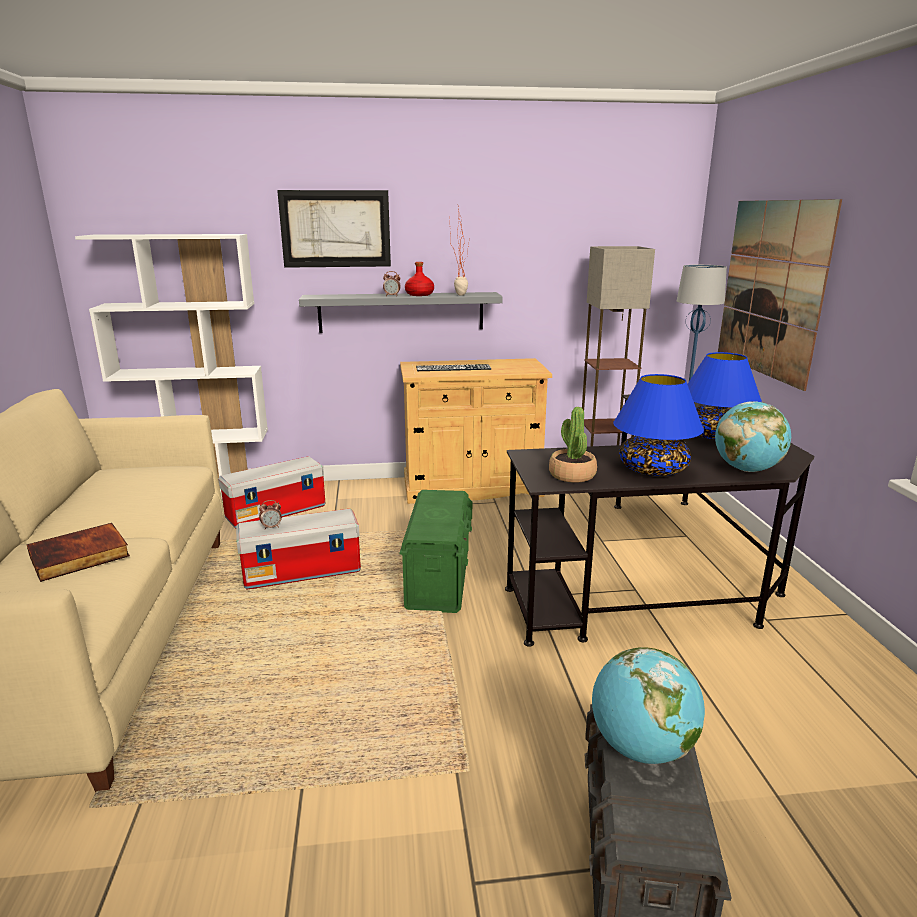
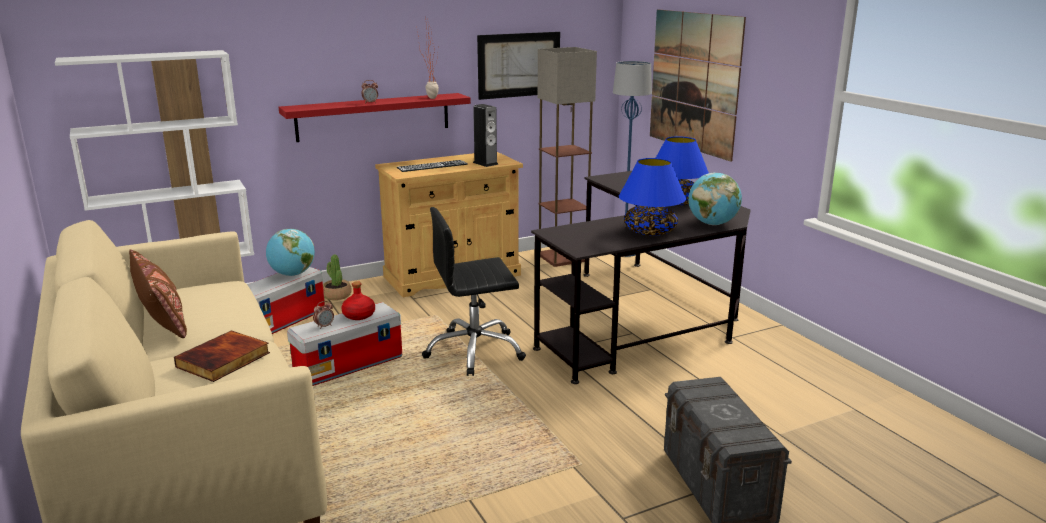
camera: 20 degrees left, 0 degrees up
picture [277,190,391,268] -> picture moved to [477,32,560,100]
grey shelf [299,292,503,333] -> red shelf [279,93,471,142]
green storage box [400,490,472,613] -> black office chair [422,207,526,376]
red bottle [405,262,434,296] -> red bottle moved to [341,281,375,320]
potted plant [549,407,597,483] -> potted plant moved to [323,255,351,300]
globe [592,647,705,764] -> globe moved to [266,229,315,276]
none -> brown pillow [129,249,187,338]
none -> speaker [473,104,499,167]

